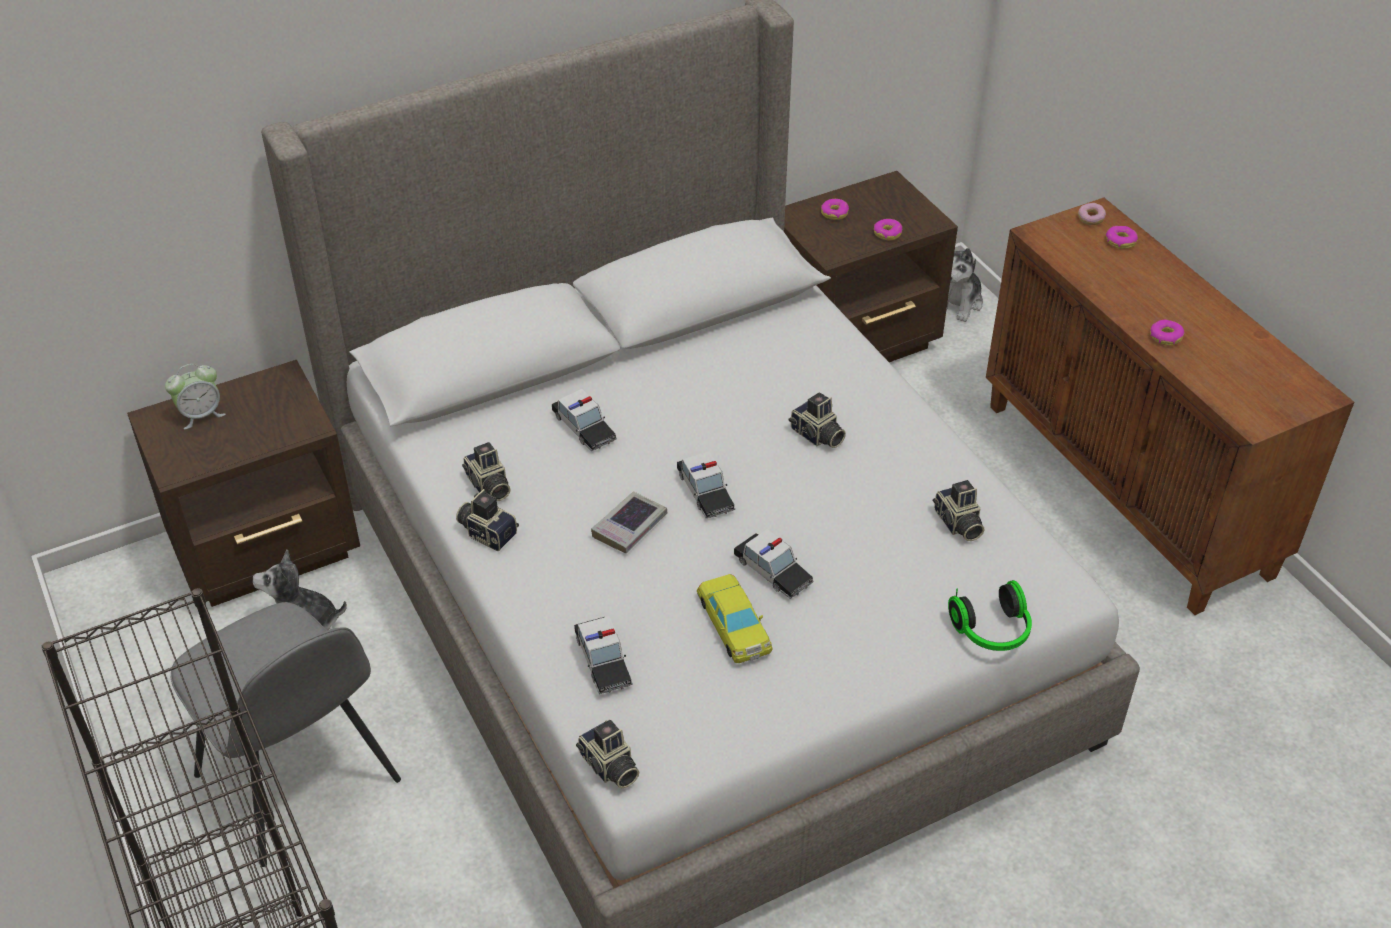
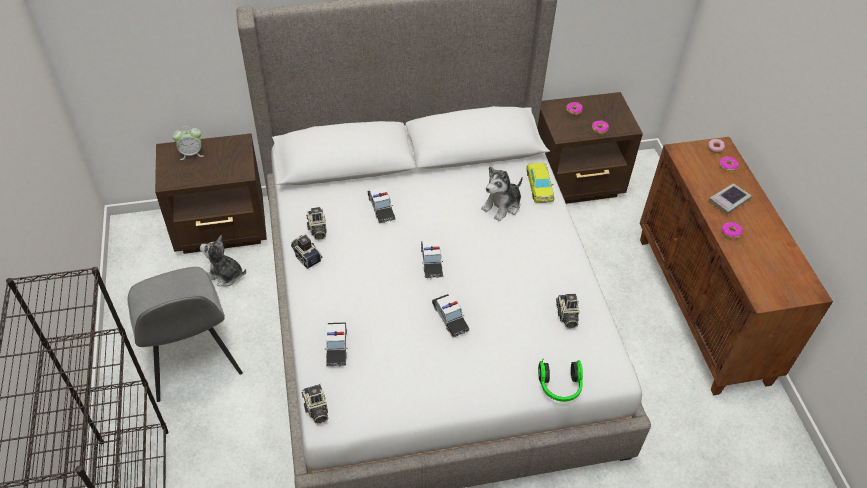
camera: 15 degrees right, 5 degrees up
book [591,491,667,553] -> book moved to [709,183,752,215]
yellow toy car [697,574,773,663] -> yellow toy car moved to [526,163,554,203]
camera [789,392,846,448] -> none
plush toy [946,248,983,322] -> plush toy moved to [481,166,523,221]

